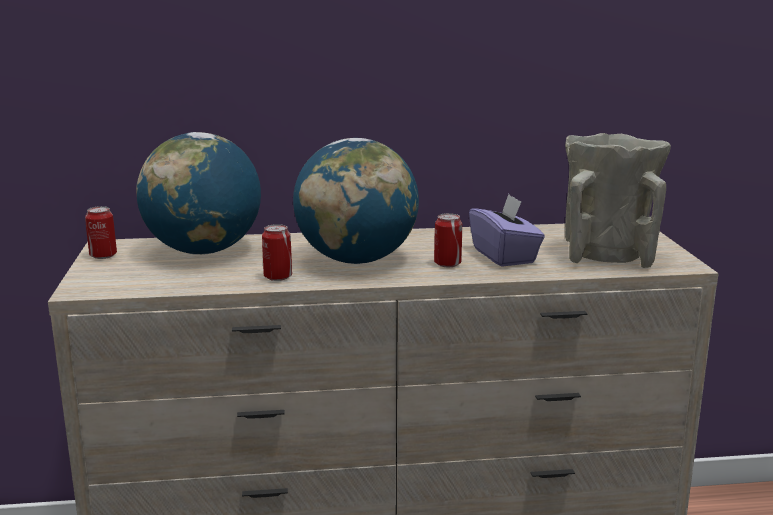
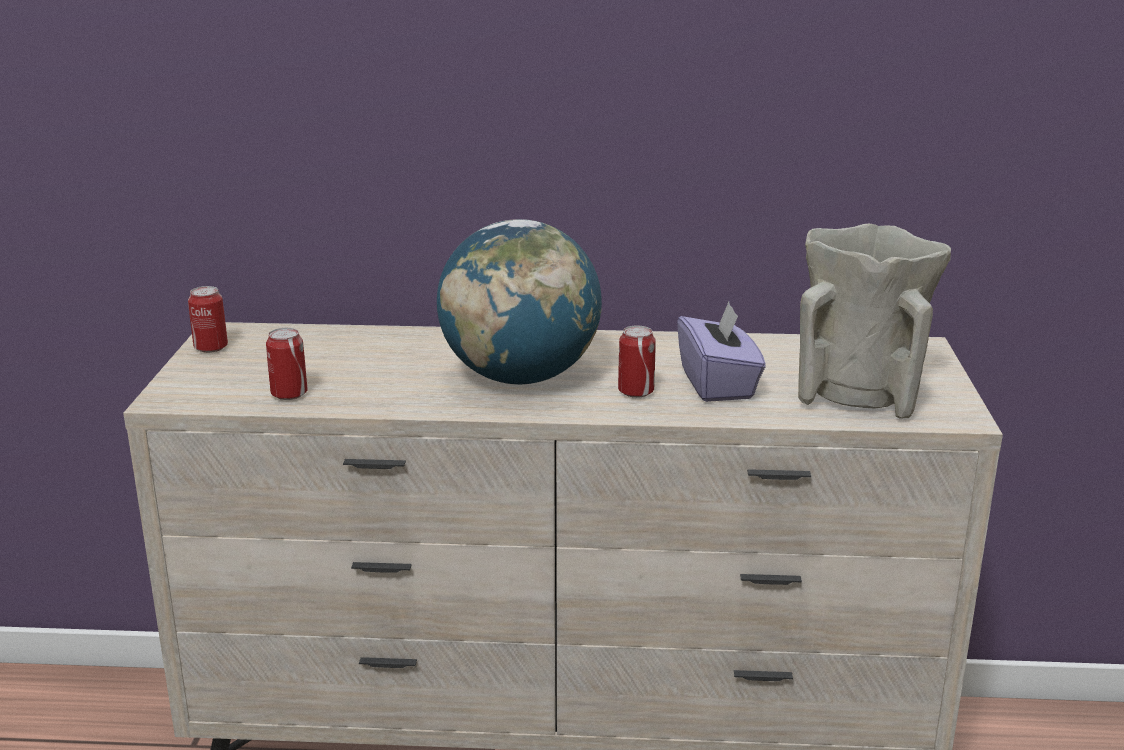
camera: 10 degrees right, 5 degrees up
globe [136,132,261,255] -> none
can [262,224,292,281] -> can moved to [266,328,308,400]

